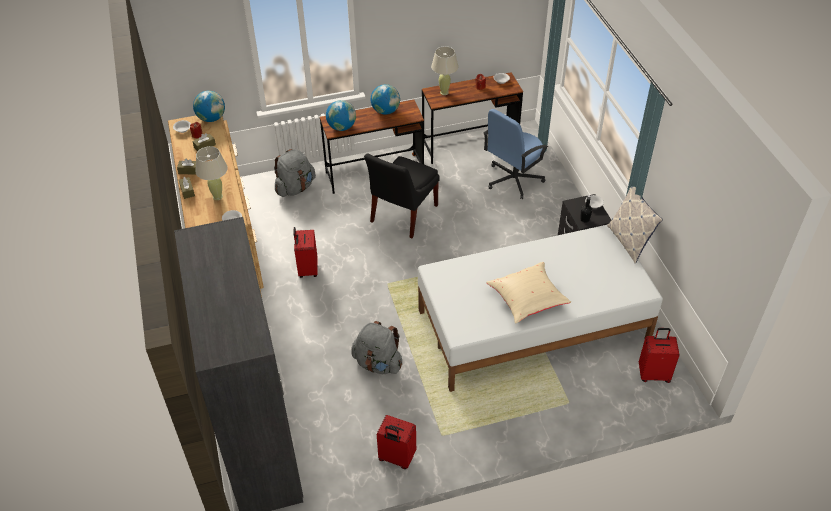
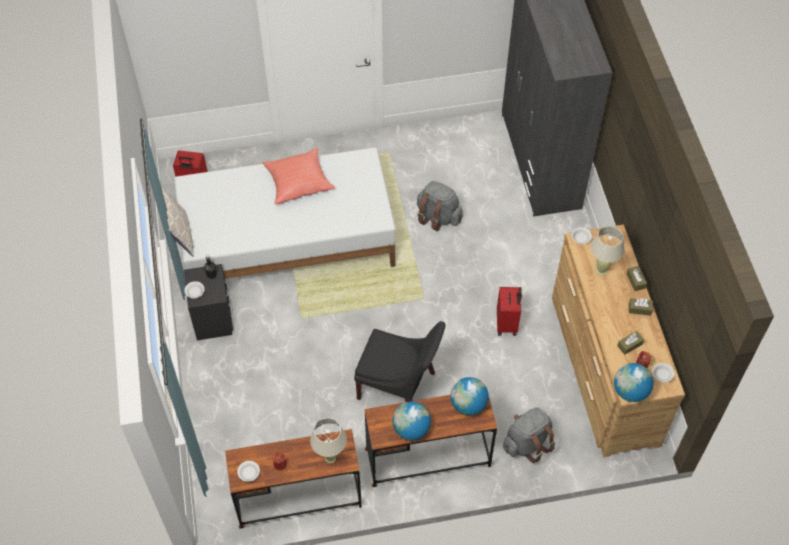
camera: 175 degrees left, 10 degrees up
black chair [364,154,440,238] -> black chair turned 75 degrees clockwise [354,321,446,402]
red suitcase [377,415,416,469] -> none
blue office chair [484,109,548,199] -> none
beige pillow [486,262,571,324] -> red pillow [262,148,335,204]

